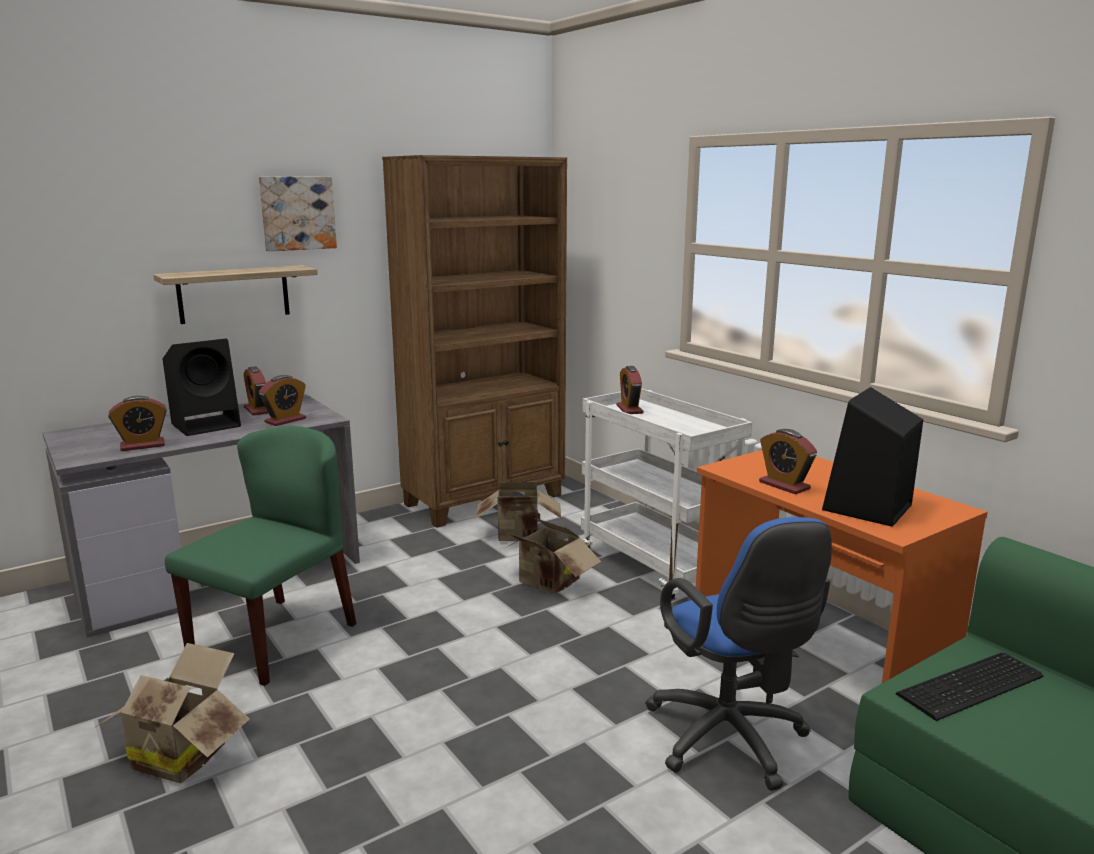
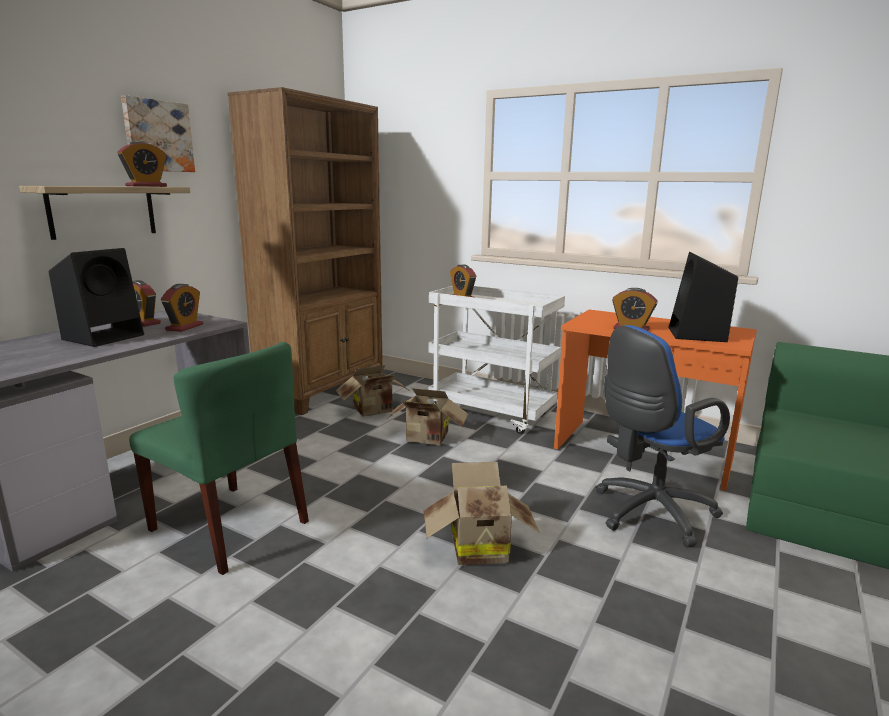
camera: 25 degrees left, 0 degrees up
cardboard box [96,643,250,784] -> cardboard box moved to [423,462,540,565]
alarm clock [108,396,167,451] -> alarm clock moved to [118,141,167,187]
green chair [165,426,356,686] -> green chair turned 120 degrees clockwise [129,342,309,575]
blue office chair [645,517,832,791] -> blue office chair turned 105 degrees clockwise [596,325,730,547]
keyboard [896,653,1043,721] -> none

